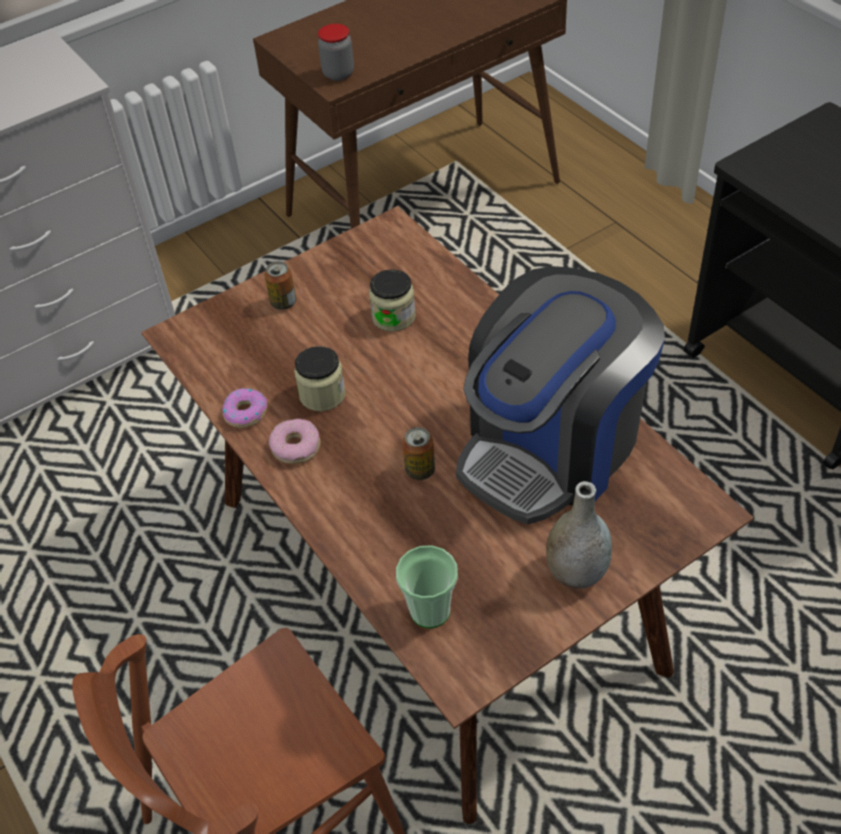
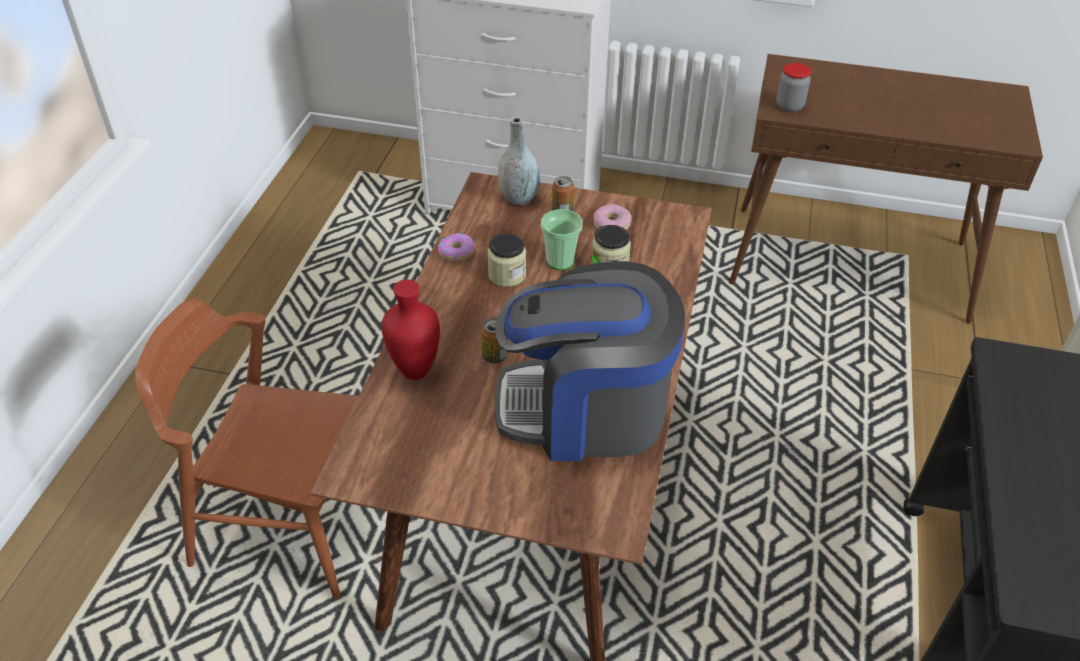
camera: 45 degrees right, 5 degrees down
donut [269,419,321,464] -> donut moved to [593,204,631,230]
cup [396,545,458,628] -> cup moved to [541,209,583,270]
grey vase [546,481,612,588] -> grey vase moved to [498,116,540,205]
none -> red vase [382,280,440,380]

